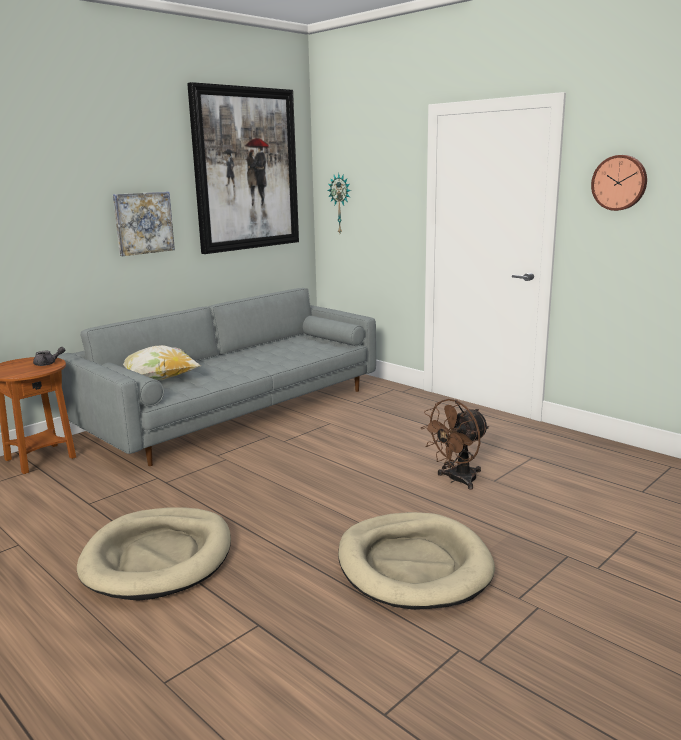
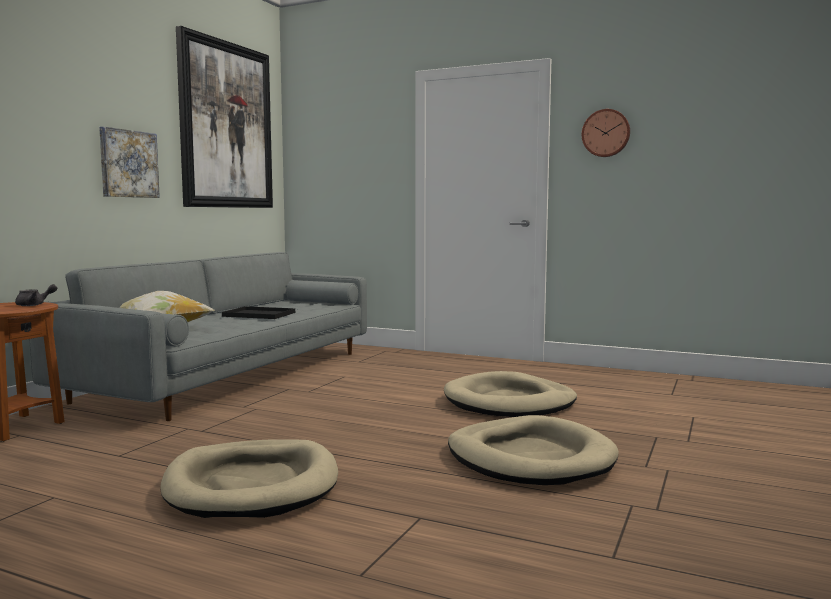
camera: 20 degrees left, 10 degrees down
wall clock [328,173,351,233] -> none
brown fan [420,399,489,490] -> beige dog bed [444,371,577,417]
none -> black tray [222,306,295,319]

